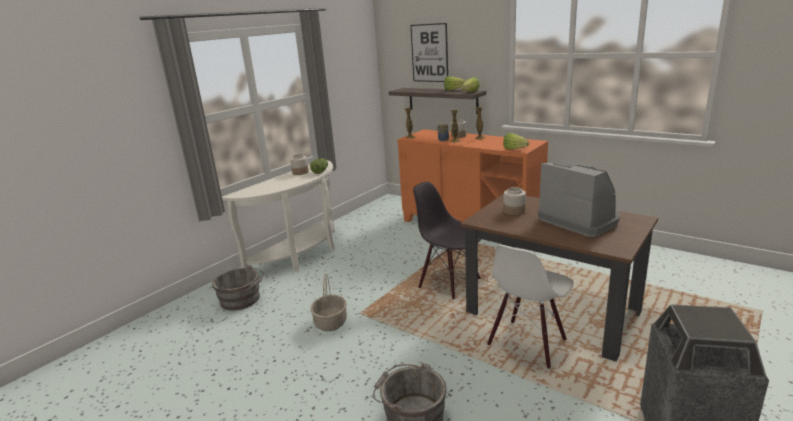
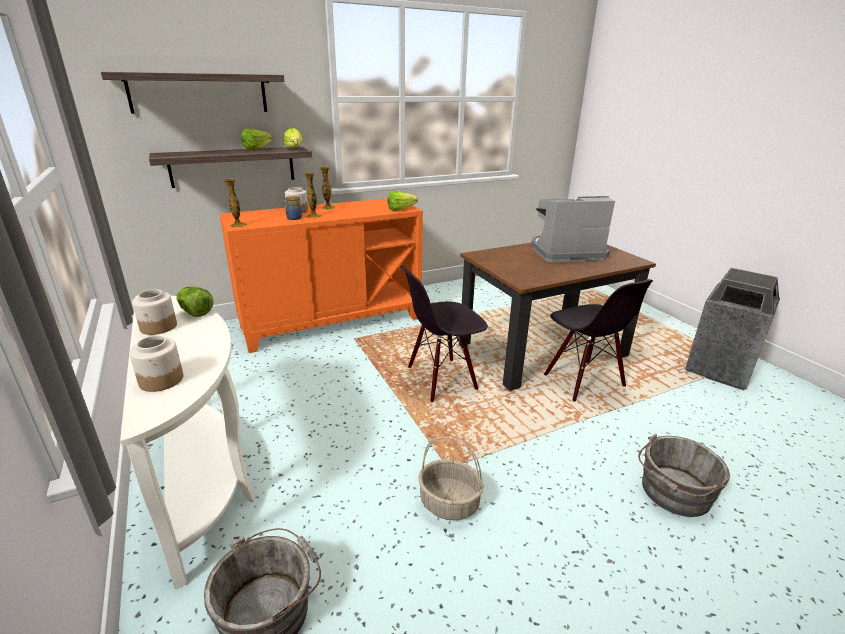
camera: 65 degrees left, 5 degrees up
picture [411,23,448,82] -> shelf [101,72,285,114]
white chair [487,245,574,369] -> black chair [544,279,653,401]
jar [503,187,526,215] -> jar moved to [129,336,183,392]

